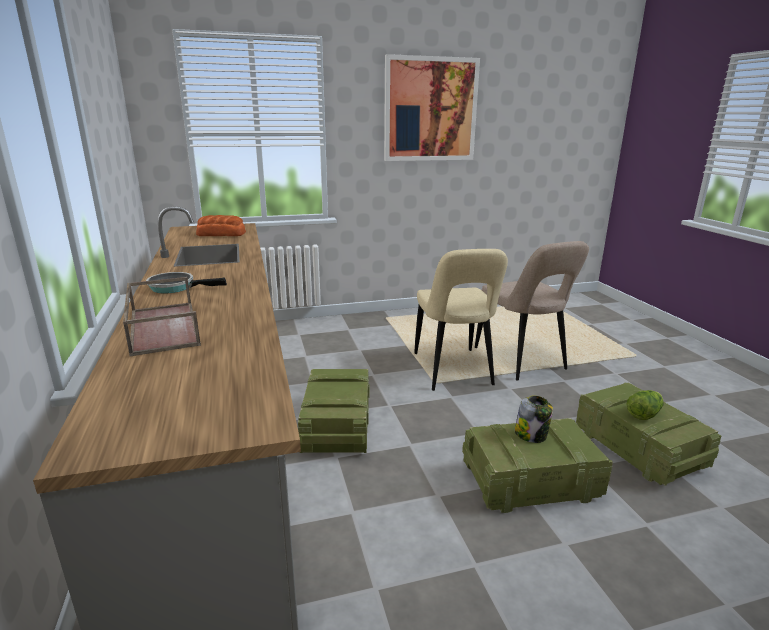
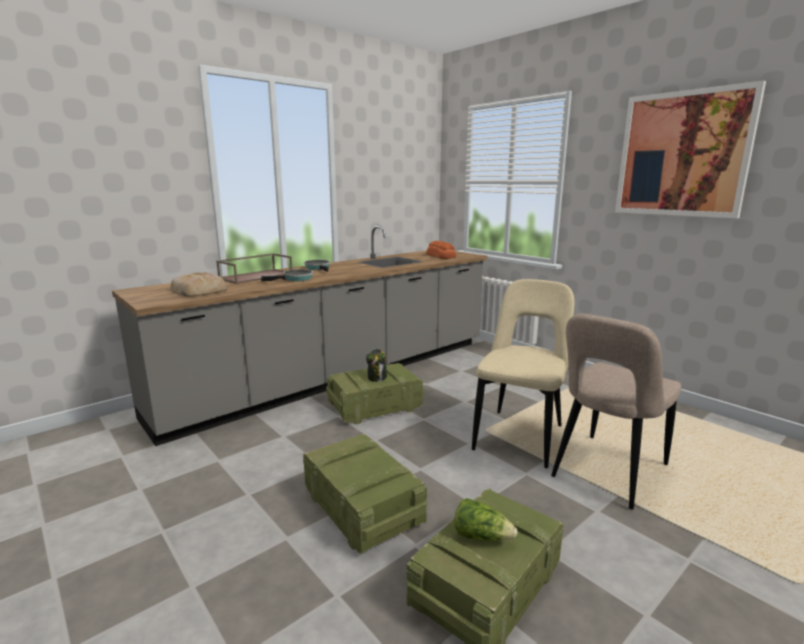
camera: 65 degrees right, 5 degrees down
beige chair [414,249,508,391] -> beige chair turned 150 degrees clockwise [472,279,575,468]
jar [515,395,553,443] -> jar moved to [366,348,387,382]
none -> bread [170,272,227,297]
none -> frying pan [261,269,314,282]

